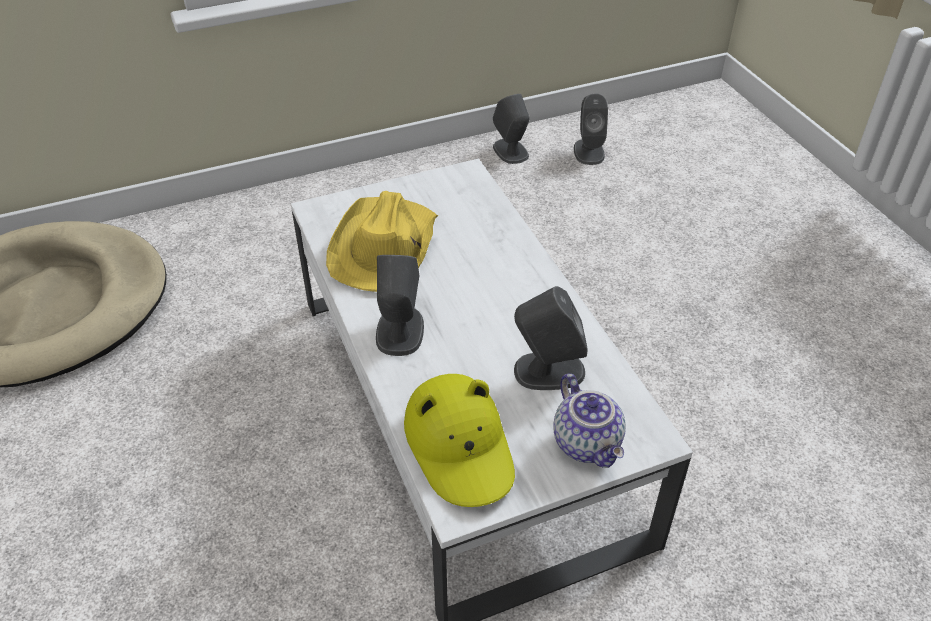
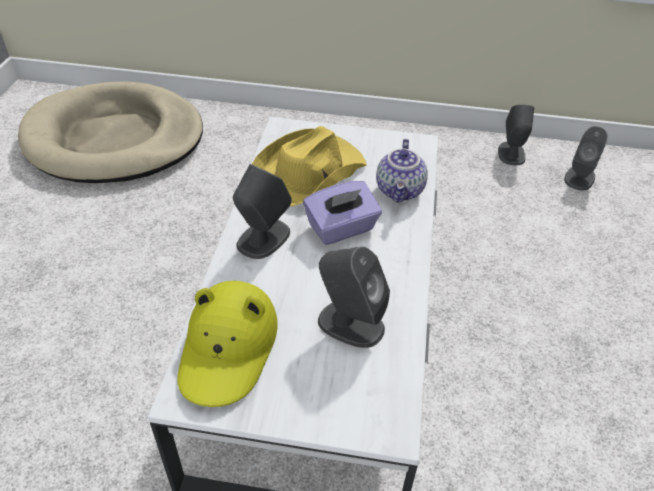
camera: 30 degrees right, 0 degrees up
teapot [554,373,626,468] -> teapot moved to [376,139,428,202]
none -> purple tissue box [303,181,382,245]

